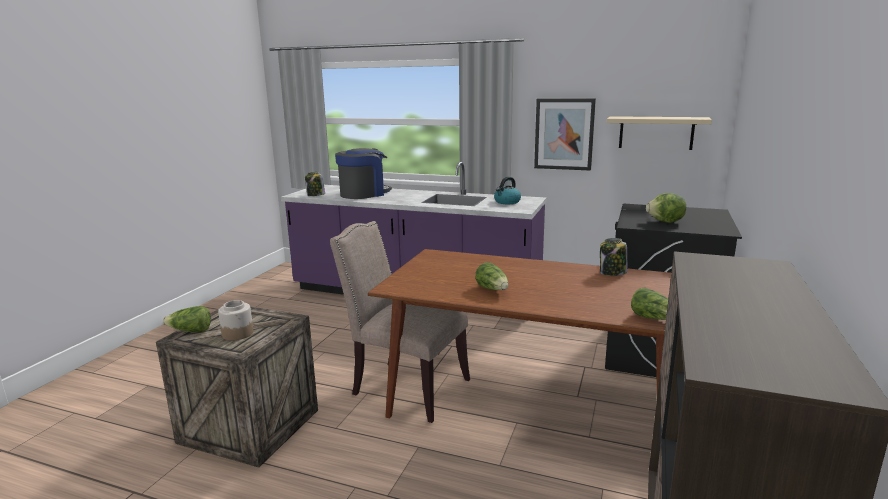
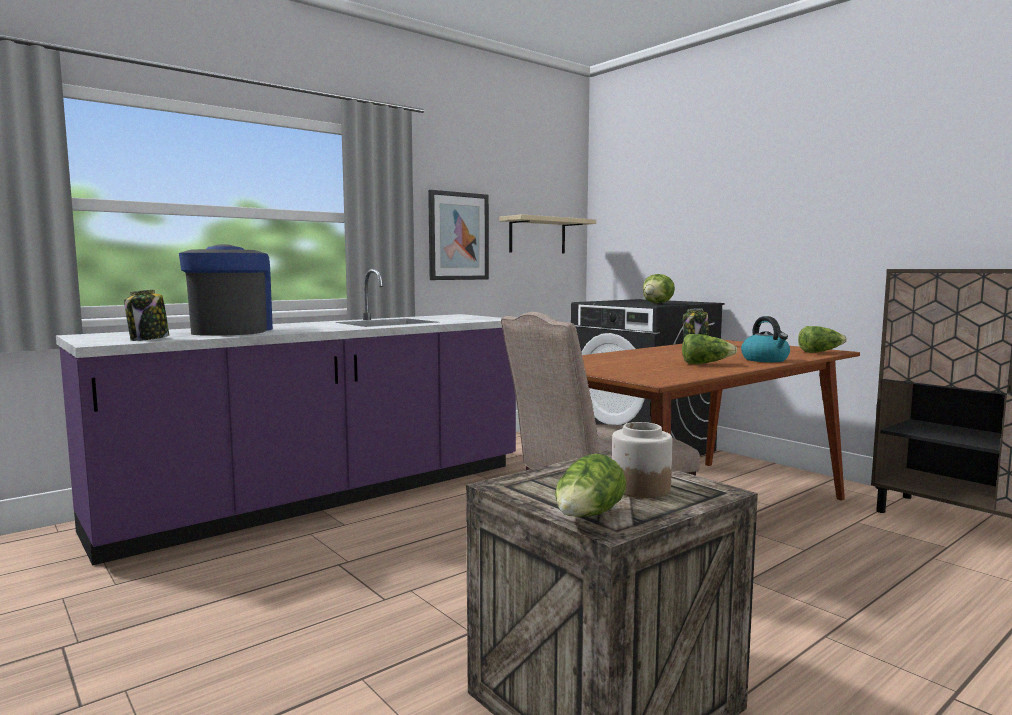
camera: 60 degrees left, 10 degrees down
kettle [494,177,521,204] -> kettle moved to [741,316,790,362]

